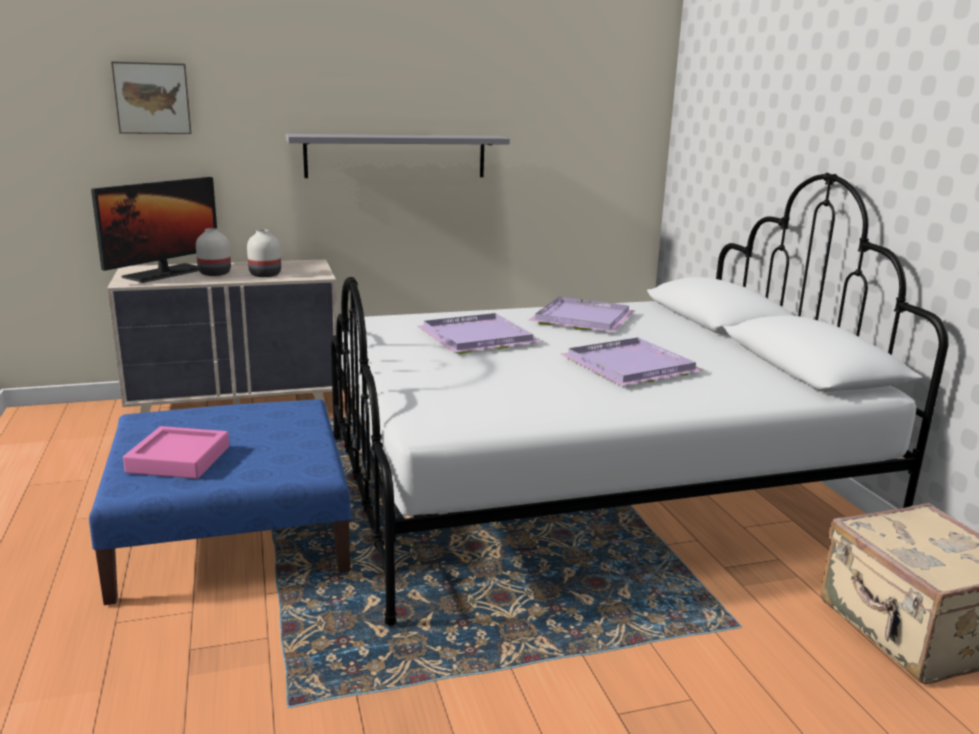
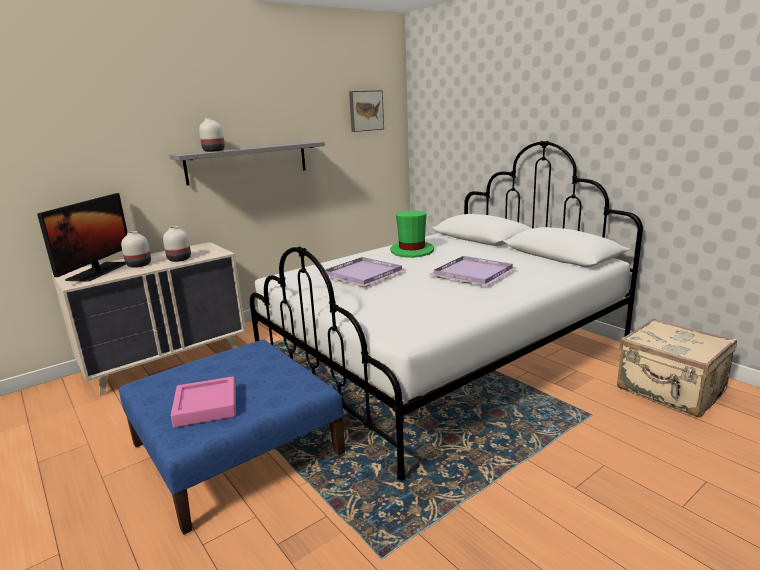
camera: 20 degrees left, 0 degrees up
picture [111,61,191,134] -> picture moved to [349,90,384,132]
purple tray [529,297,635,332] -> green hat [390,211,434,258]
none -> white vase [199,118,225,152]

